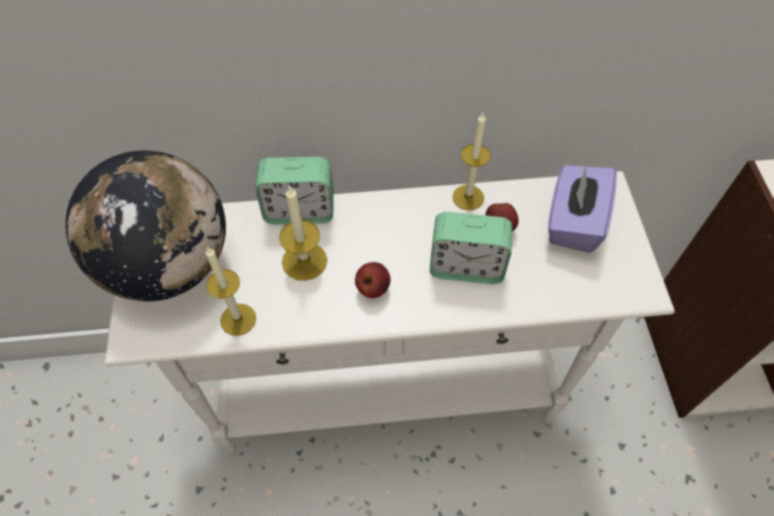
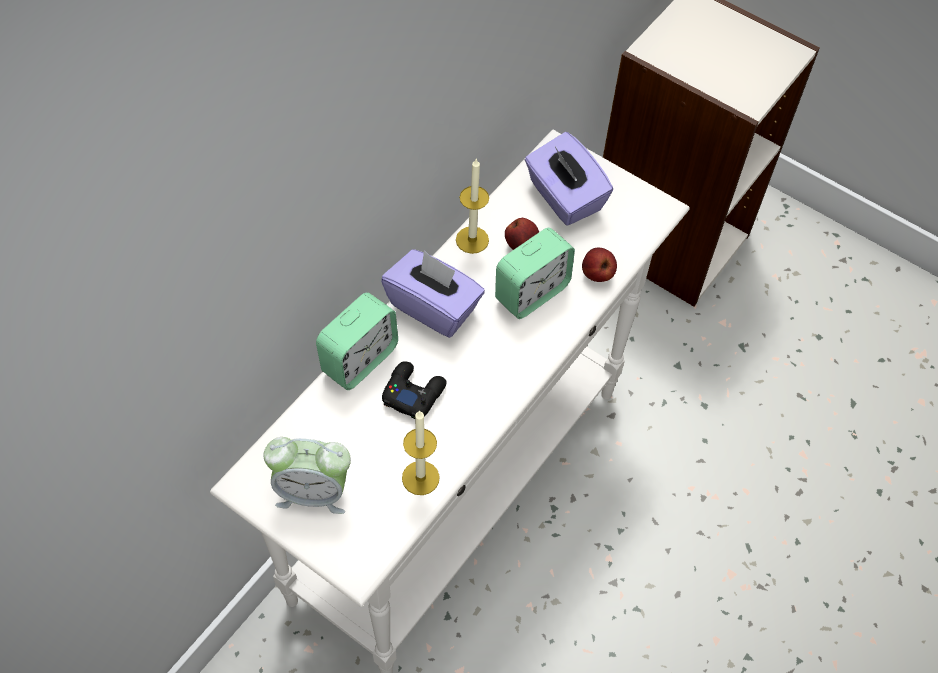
camera: 50 degrees left, 0 degrees up
globe [65,150,226,301] -> alarm clock [264,437,351,514]
candle [279,185,327,281] -> black game controller [382,361,447,419]
apple [355,262,391,298] -> apple moved to [582,248,617,282]
none -> purple tissue box [381,249,485,338]

